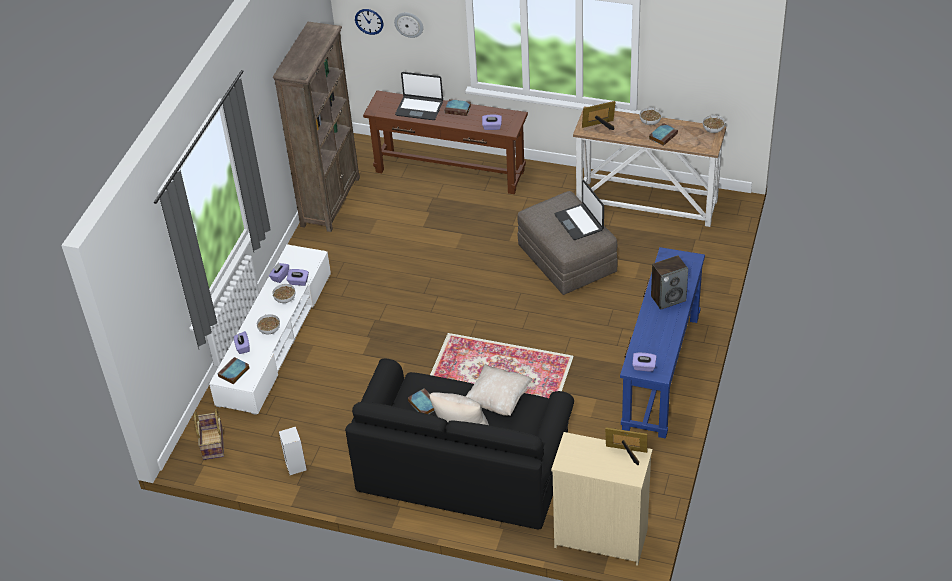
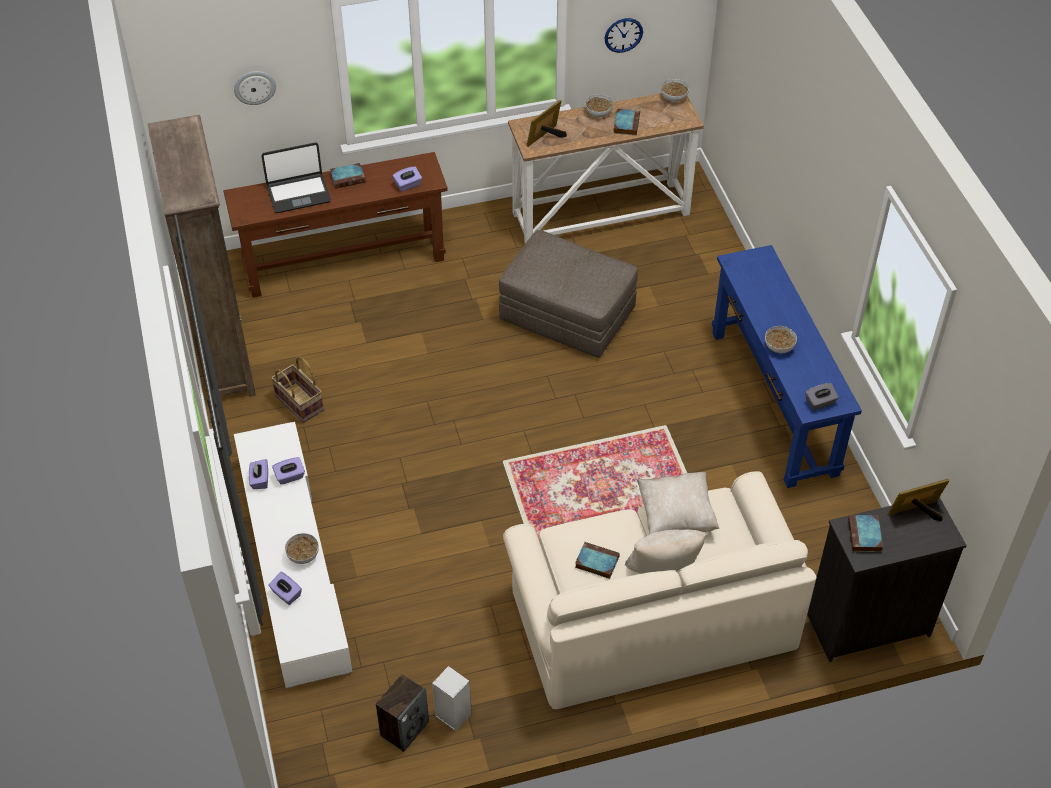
camera: 35 degrees left, 5 degrees up
basket [194,408,224,460] -> basket moved to [271,357,324,423]
book [218,357,249,384] -> book moved to [848,515,883,552]
bowl [272,284,296,303] -> bowl moved to [765,326,797,353]
black sofa [345,359,574,529] -> beige sofa [503,471,817,709]
wall clock [355,9,384,35] -> wall clock moved to [604,18,643,53]
beige dresser [551,432,653,566] -> black dresser [807,497,967,662]
laptop [555,180,604,240] -> none
purple tissue box [632,353,657,372] -> grey tissue box [805,383,839,410]
speaker [651,255,688,310] -> speaker moved to [376,674,429,752]

